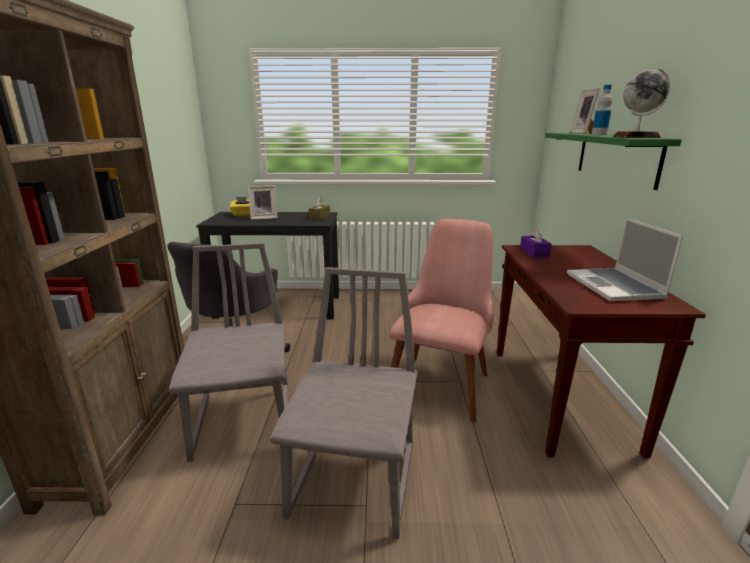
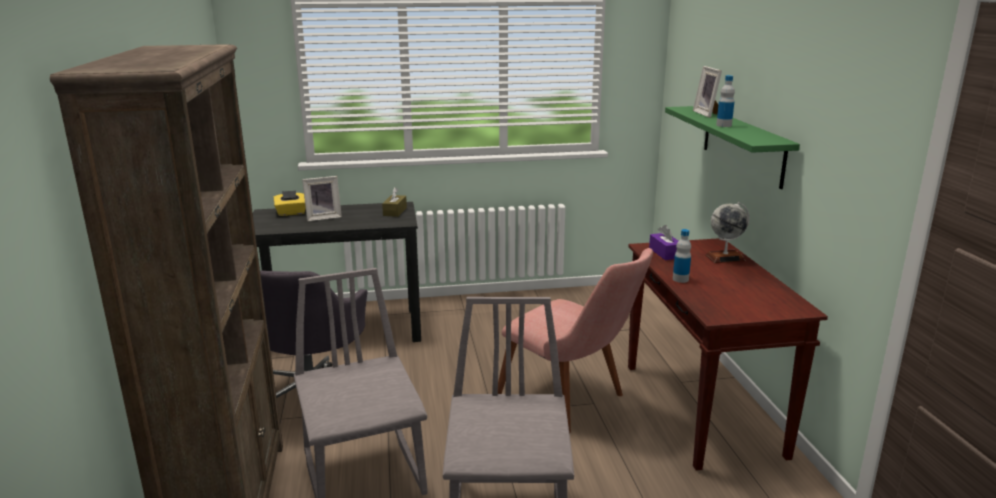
camera: 10 degrees left, 0 degrees up
pink chair [389,219,494,423] -> pink chair turned 120 degrees clockwise [498,248,653,433]
laptop [567,217,683,301] -> none
globe [613,68,670,138] -> globe moved to [705,202,750,263]
none -> bottle [673,229,691,283]

